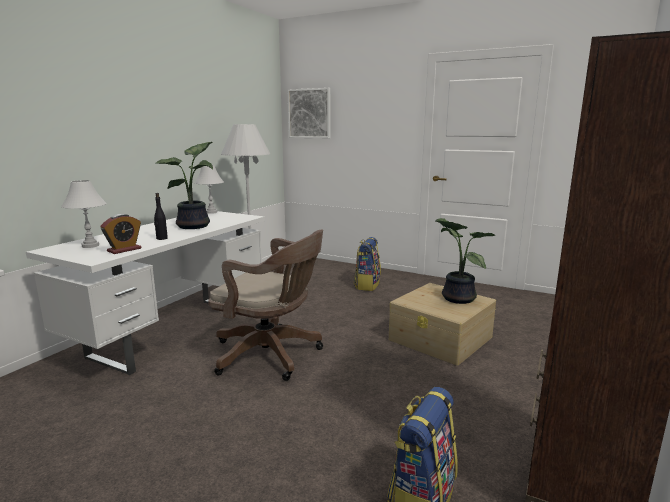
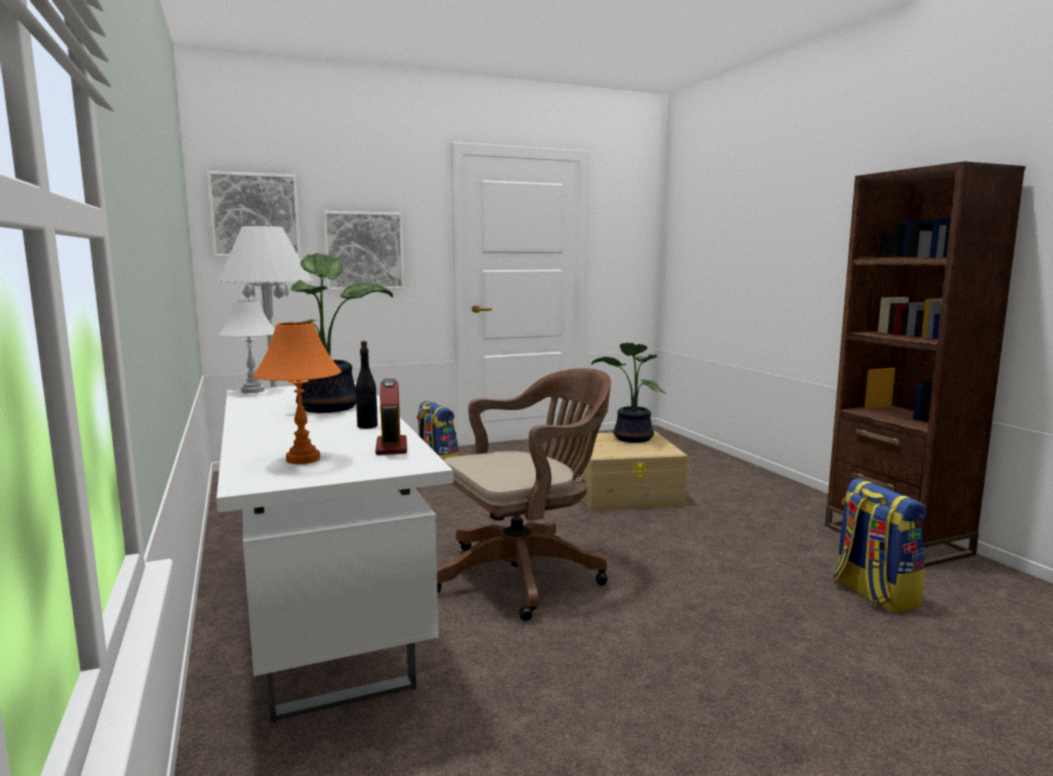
camera: 50 degrees left, 5 degrees down
white table lamp [61,180,107,248] -> orange table lamp [253,322,342,464]
none -> picture [323,211,405,291]

